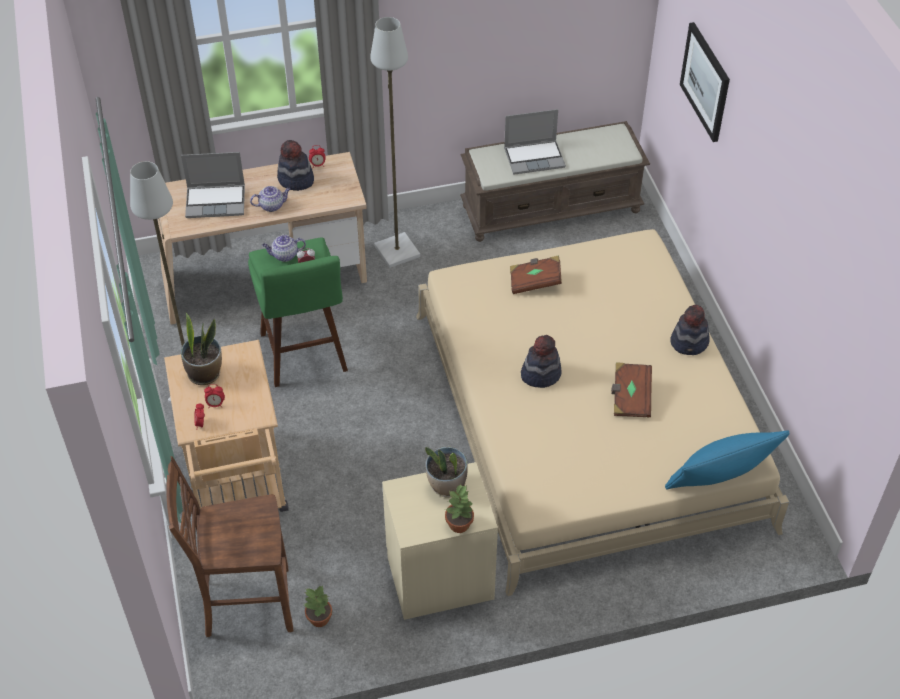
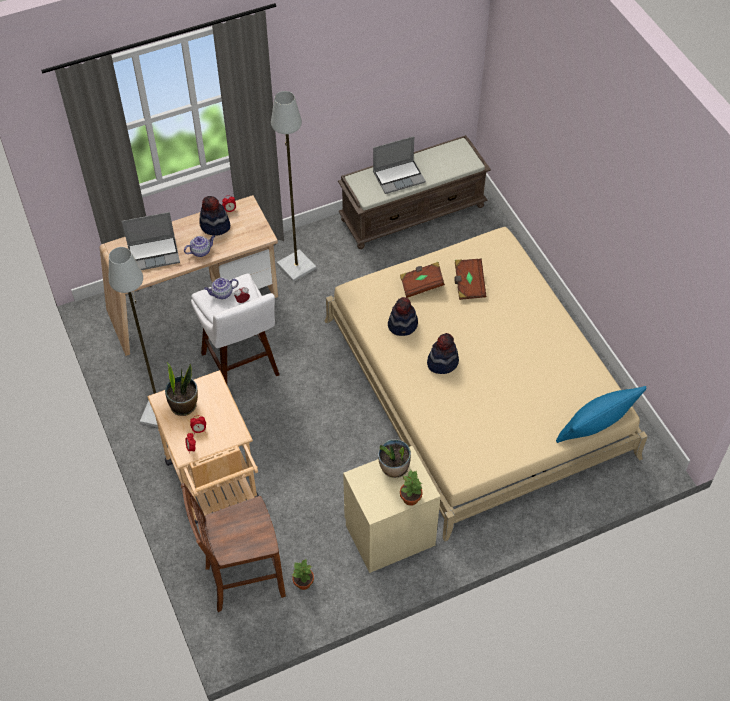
camera: 10 degrees left, 5 degrees up
green stool [248,237,348,387] -> white stool [191,273,280,384]
brown book [611,362,652,417] -> brown book moved to [454,258,486,300]
hat [670,305,710,355] -> hat moved to [388,297,418,336]
picture [680,22,730,142] -> none

